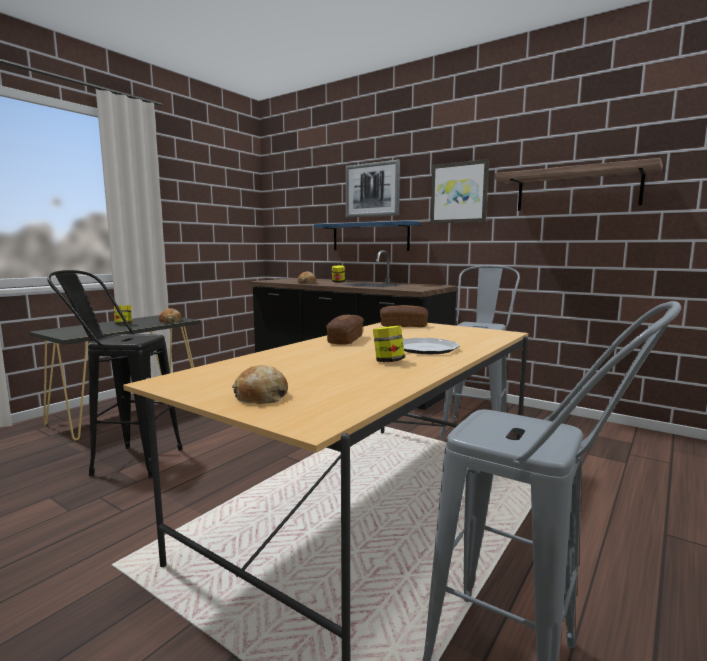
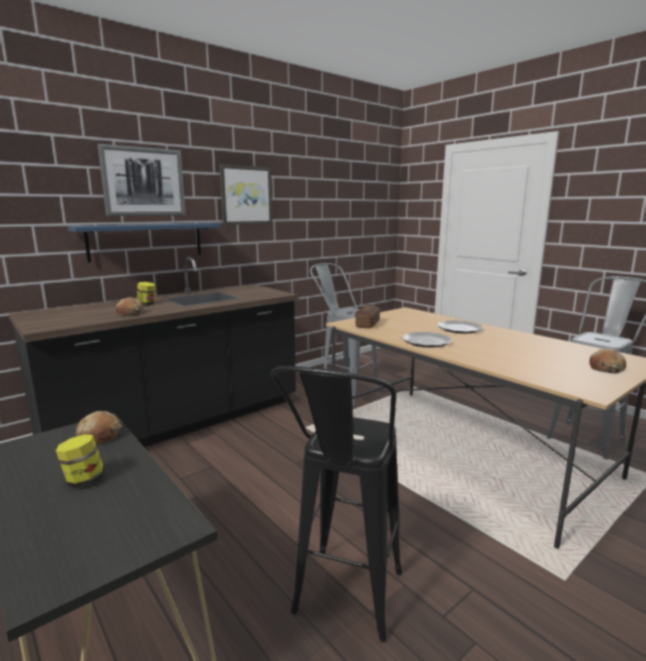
camera: 75 degrees left, 5 degrees up
bread [326,314,364,344] -> plate [402,332,452,347]
jar [373,326,405,362] -> none
shelf [495,158,663,211] -> none

